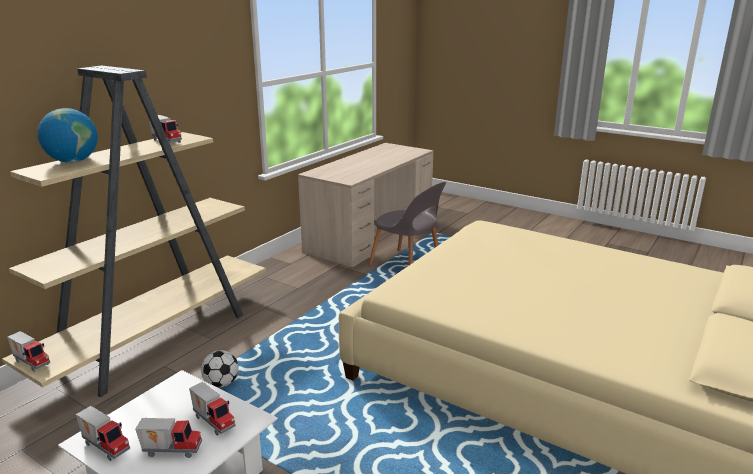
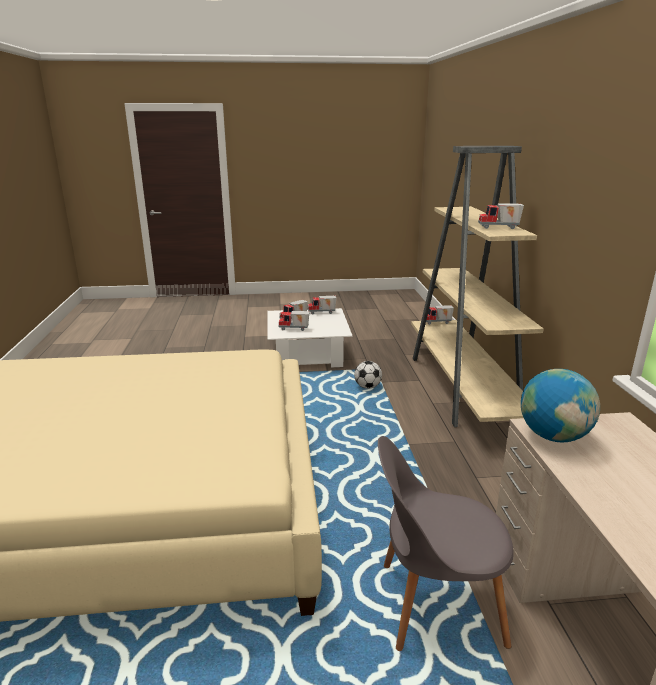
camera: 140 degrees right, 0 degrees up
globe [38,108,98,163] -> globe moved to [521,369,600,442]

